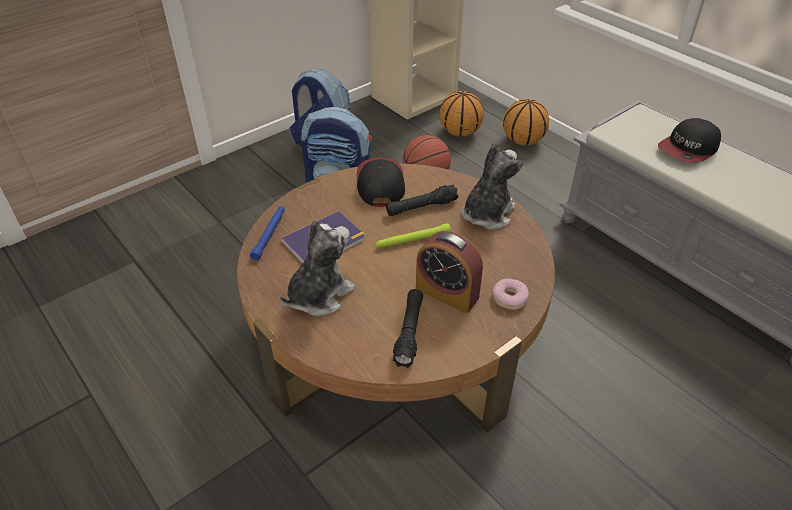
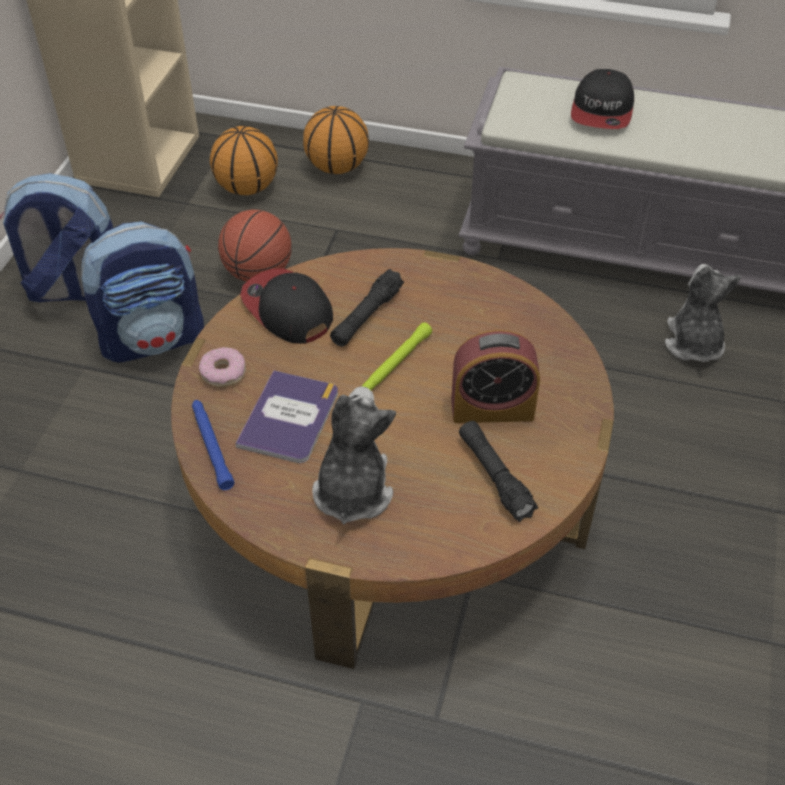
camera: 35 degrees left, 5 degrees up
plush toy [462,142,523,230] -> plush toy moved to [665,264,741,362]
donut [493,278,529,310] -> donut moved to [199,347,246,387]

